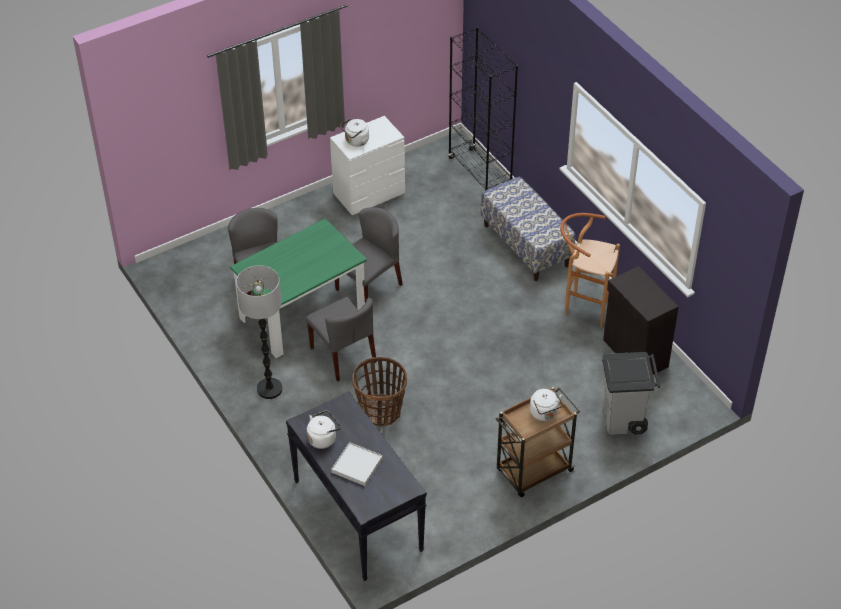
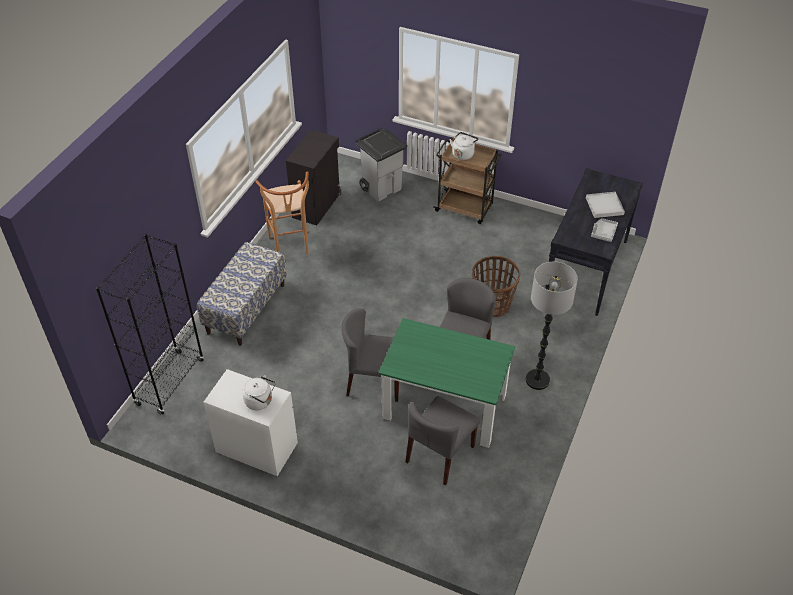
camera: 125 degrees left, 0 degrees up
white kettle [307,410,341,449] -> grey tray [591,218,618,242]

